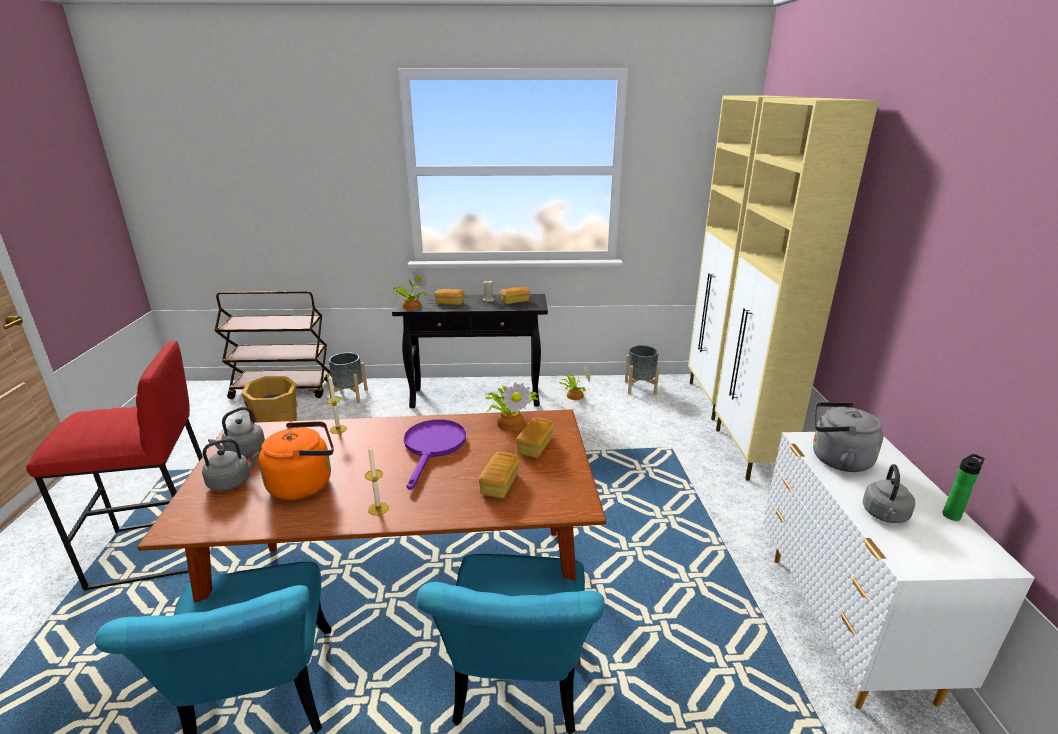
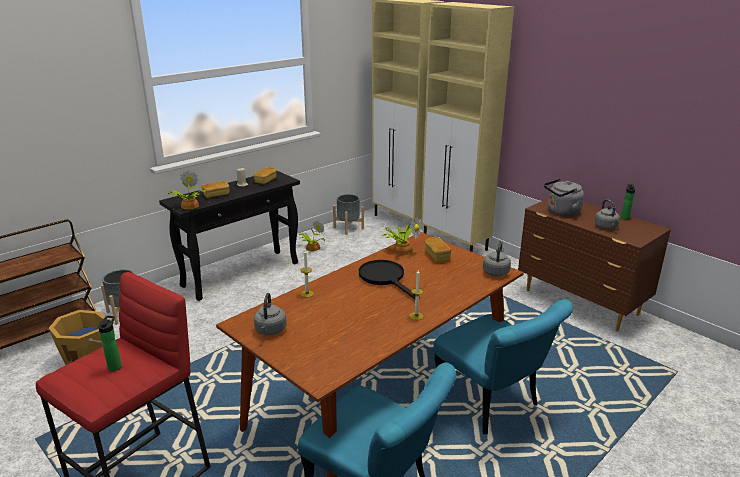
camera: 40 degrees left, 0 degrees up
grey kettle [202,439,260,491] -> grey kettle moved to [483,241,511,277]
orange kettle [259,421,334,500] -> none
purple frying pan [404,419,466,490] -> black frying pan [359,260,420,299]
bread [479,452,520,498] -> none
white dresser [762,432,1034,709] -> brown dresser [518,198,671,331]
none -> bottle [98,316,122,371]

